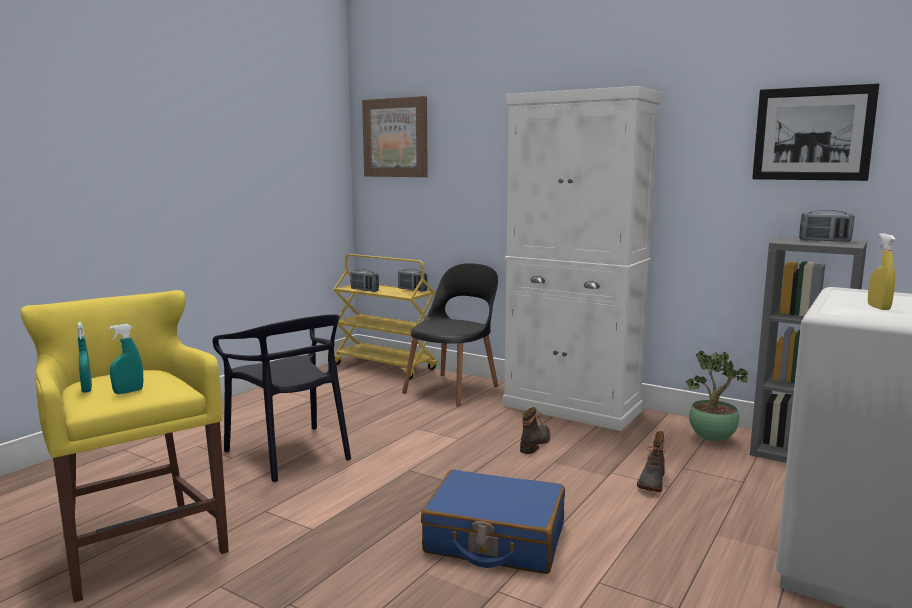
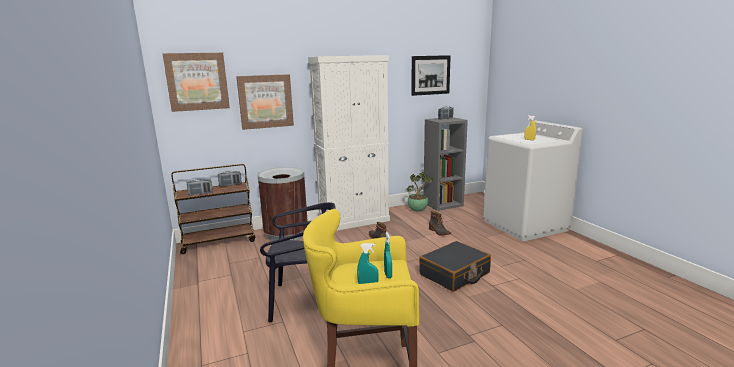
camera: 55 degrees left, 5 degrees up
yellow cart [333,254,437,380] -> brown cart [171,164,255,254]
black chair [402,263,498,406] -> brown trash can [257,167,308,241]
blue suitcase [421,469,565,574] -> black suitcase [419,241,491,291]
none -> picture [236,74,294,130]

